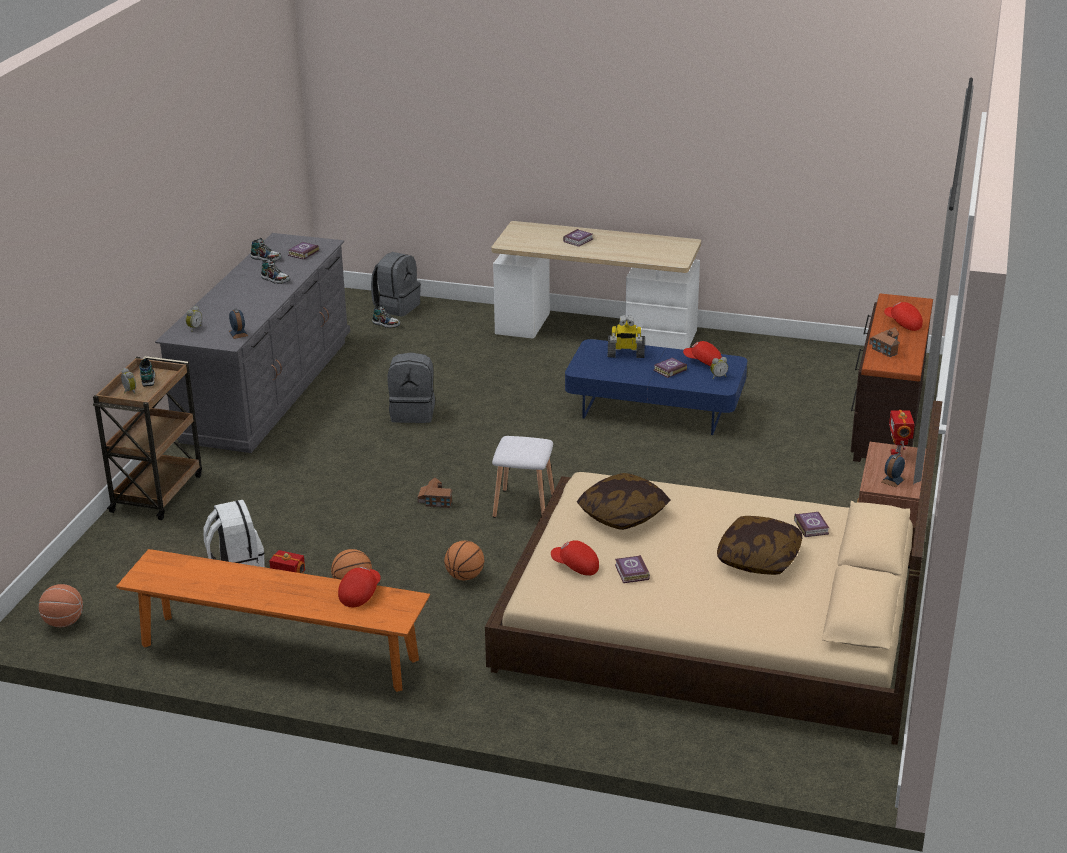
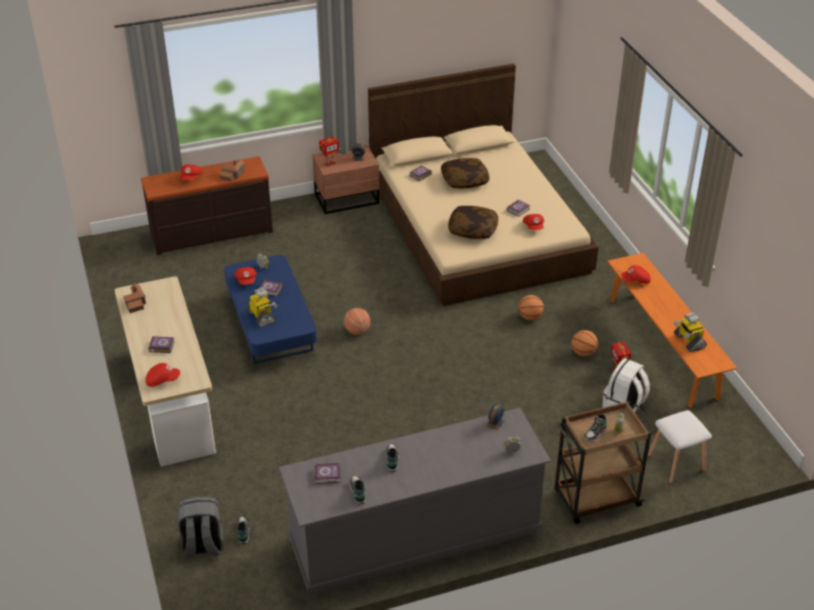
camera: 125 degrees left, 10 degrees up
basketball [39,584,83,627] -> basketball moved to [344,308,370,335]
grey backpack [388,352,435,423] -> none
toy house [417,477,453,508] -> toy house moved to [123,283,146,313]
white stool [492,436,554,518] -> white stool moved to [648,410,712,484]
none -> red cap [146,363,180,387]
none -> toy robot [674,312,707,352]

